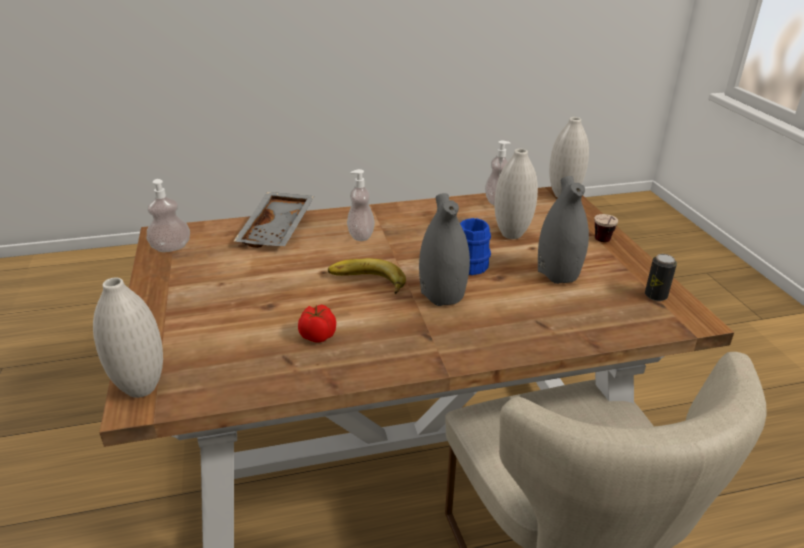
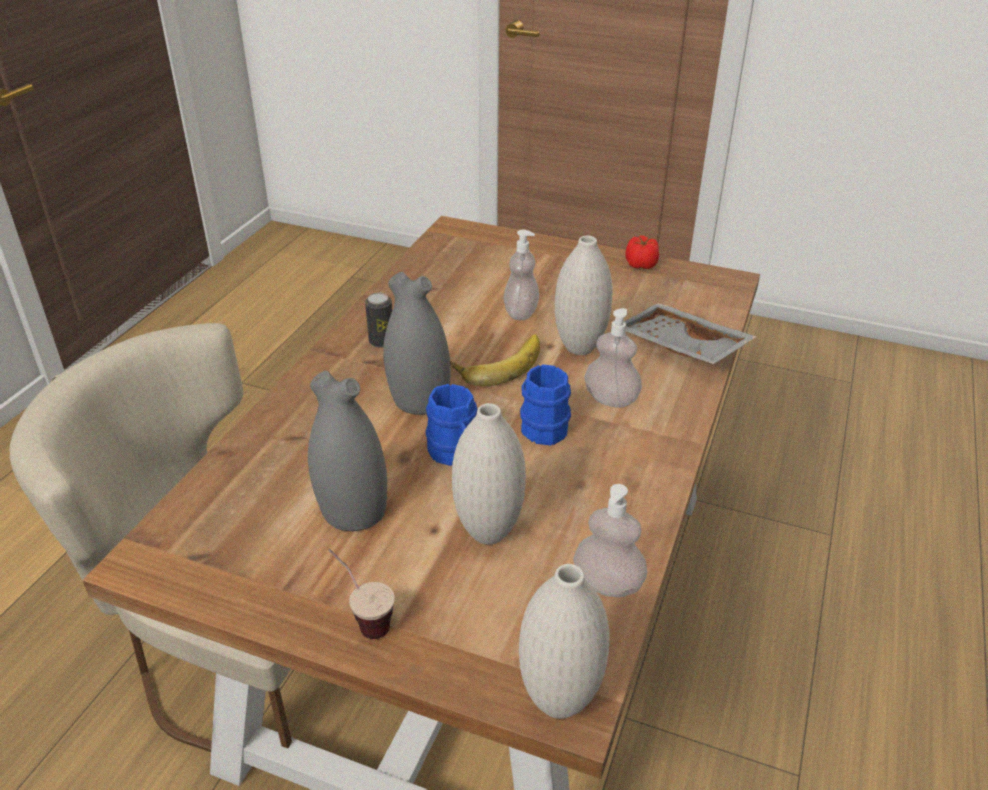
camera: 125 degrees right, 5 degrees up
white vase [93,277,163,398] -> white vase moved to [555,236,613,355]
soap dispenser [147,179,190,252] -> soap dispenser moved to [503,230,539,320]
tomato [298,304,336,343] -> tomato moved to [626,235,659,269]
can [645,254,677,301] -> can moved to [365,292,392,348]
none -> blue mug [520,364,571,445]

